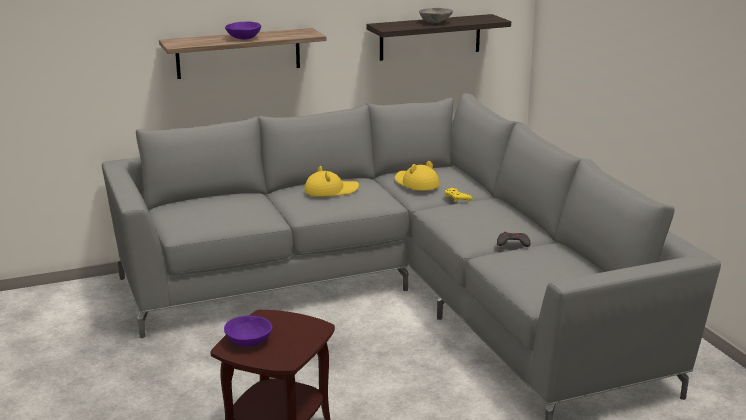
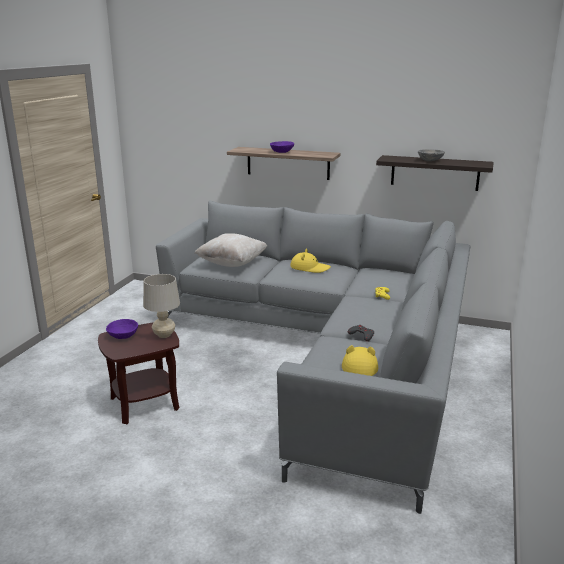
camera: 40 degrees right, 0 degrees up
yellow hat [395,161,440,191] -> yellow hat moved to [342,345,378,376]
none -> beige table lamp [143,274,180,338]
none -> beige pillow [194,233,267,267]

